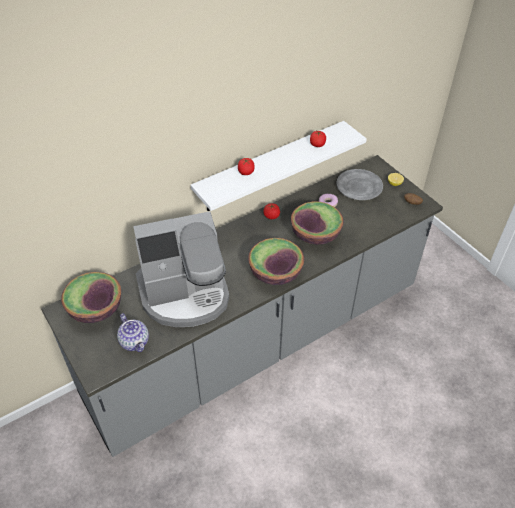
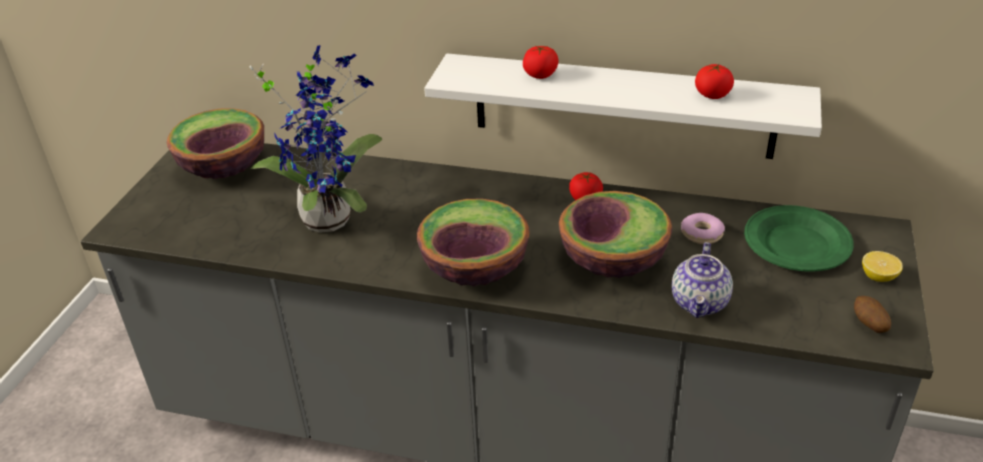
camera: 50 degrees right, 10 degrees down
teapot [117,313,149,352] -> teapot moved to [672,242,733,318]
coffee machine [133,211,229,327] -> potted plant [250,45,382,233]
grey plate [336,169,383,200] -> green plate [744,205,854,272]

